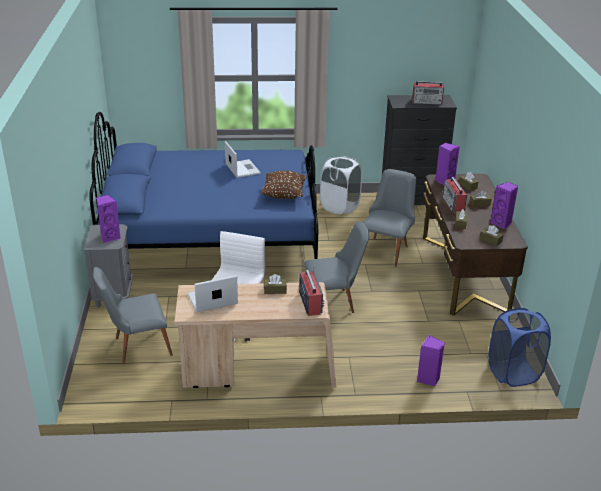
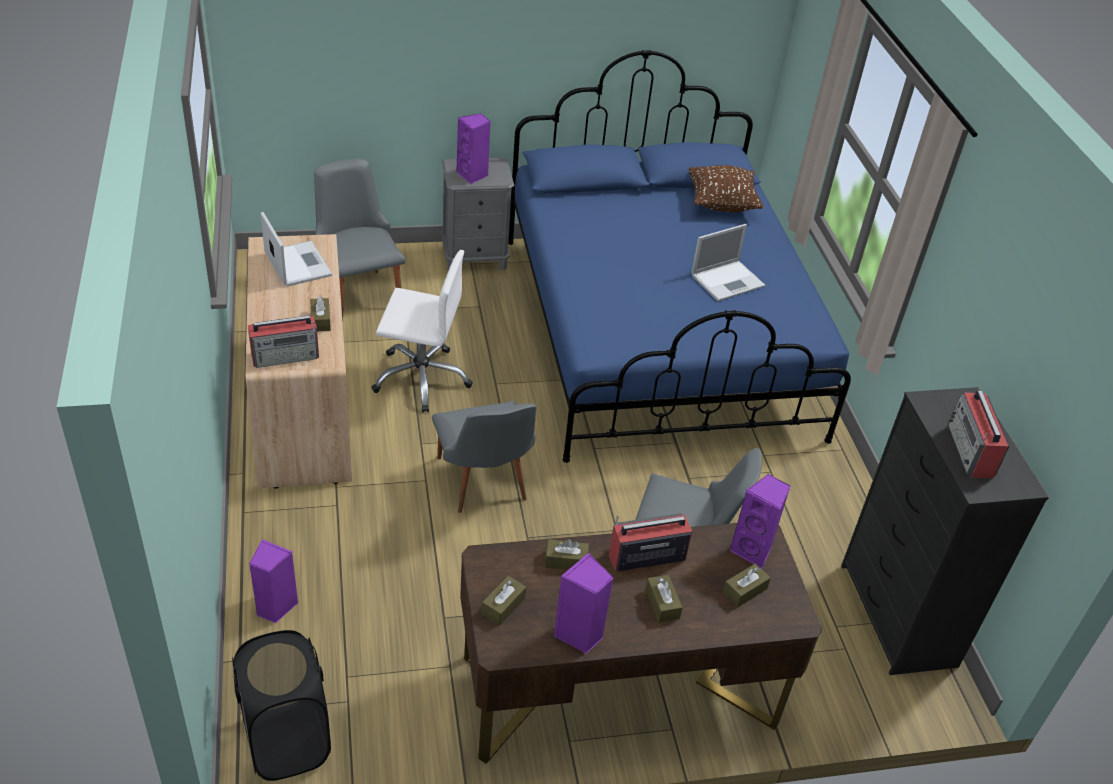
camera: 80 degrees right, 10 degrees up
brown pillow [261,171,307,199] -> brown pillow moved to [689,165,763,212]
white laundry basket [320,156,362,214] -> none
blue laundry basket [489,308,551,387] -> black laundry basket [232,630,331,781]

